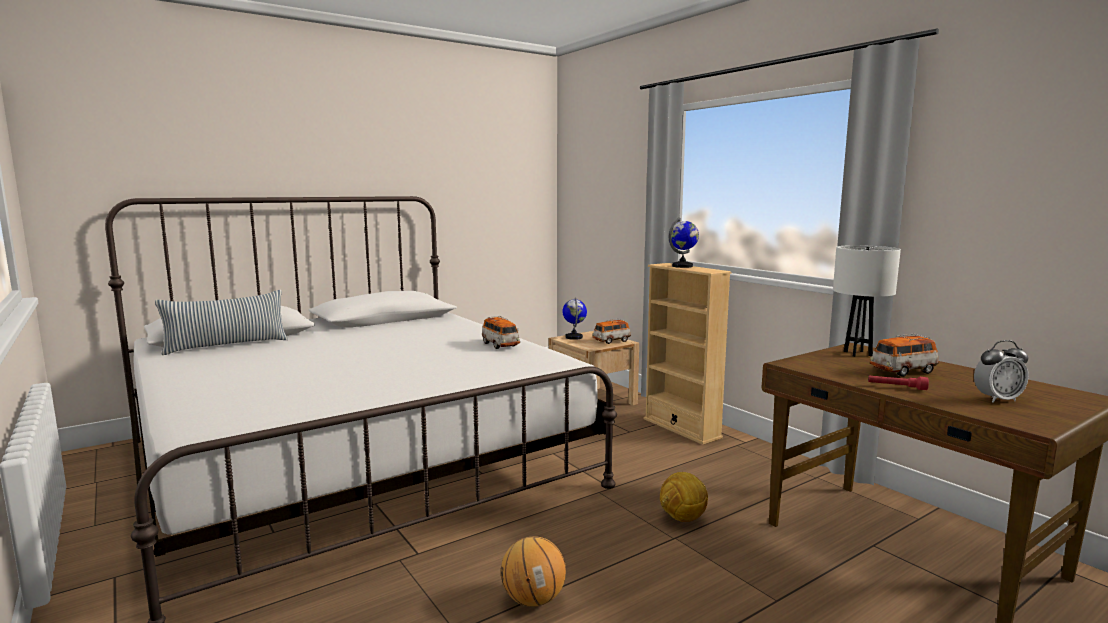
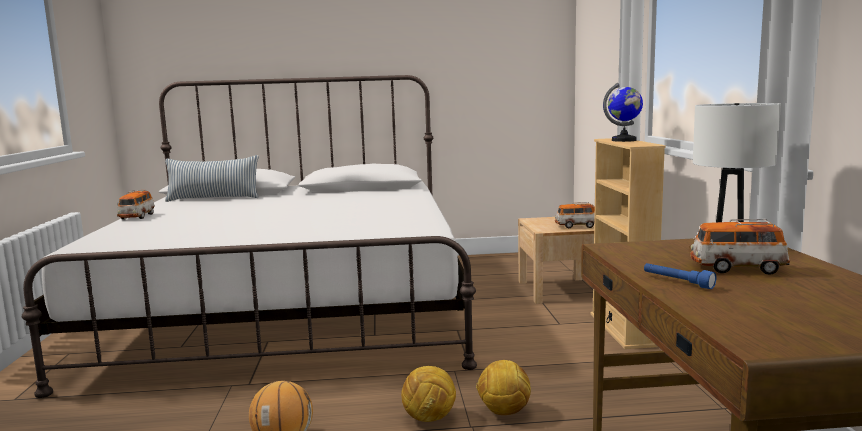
camera: 30 degrees right, 0 degrees up
toy car [482,316,520,349] -> toy car moved to [117,190,155,220]
globe [563,297,587,340] -> none
red flashlight [868,376,929,390] -> blue flashlight [644,263,717,289]
alarm clock [974,340,1029,403] -> none
none -> football [401,366,456,422]

